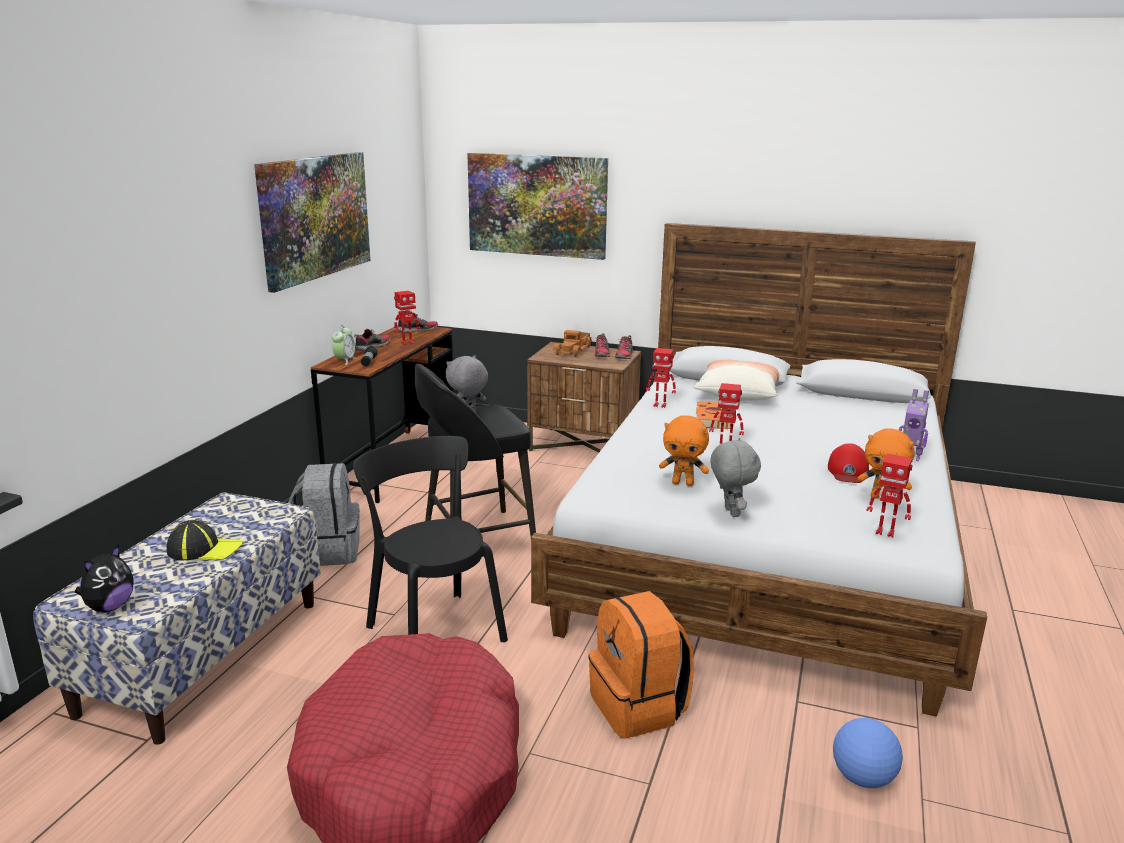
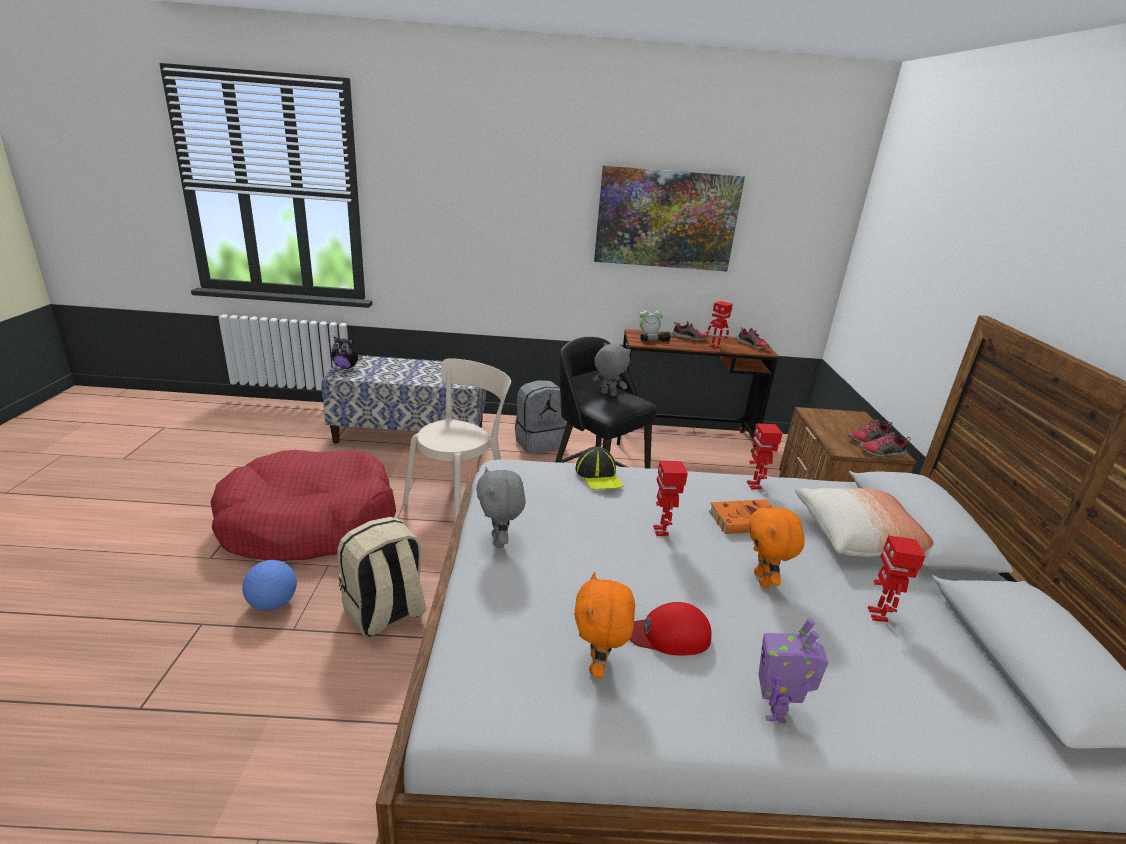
camera: 70 degrees right, 5 degrees up
cap [167,520,243,561] -> cap moved to [575,447,623,490]
black chair [353,436,508,642] -> beige chair [403,358,511,526]
picture [467,153,608,260] -> none
toy truck [553,330,592,357] -> none
orange backpack [588,591,694,739] -> beige backpack [337,517,426,637]
orange plush toy [659,415,709,486] -> orange plush toy moved to [749,503,805,588]
grey plush toy [710,438,761,517] -> grey plush toy turned 105 degrees clockwise [476,467,525,548]
football [833,718,903,788] -> football moved to [242,560,297,611]
toy robot [866,454,912,538] -> toy robot moved to [868,535,926,622]

